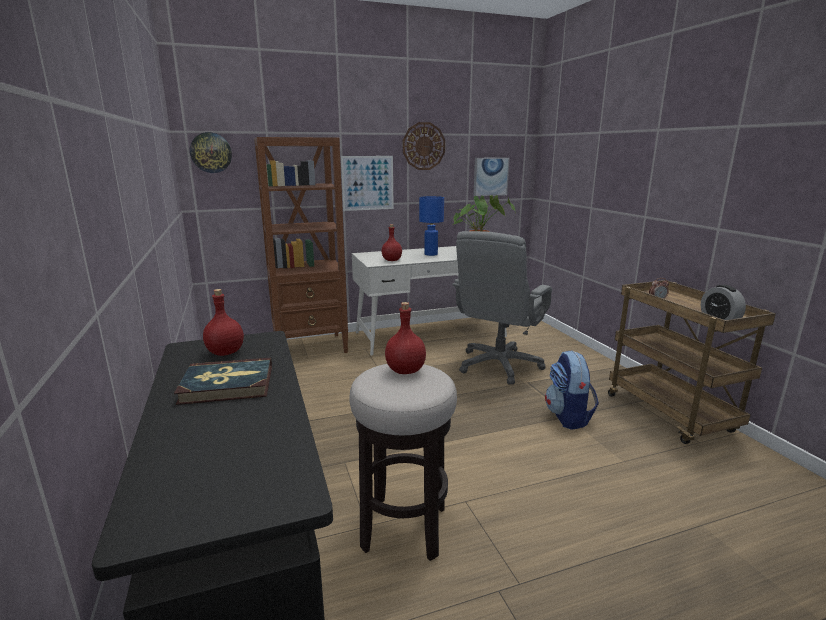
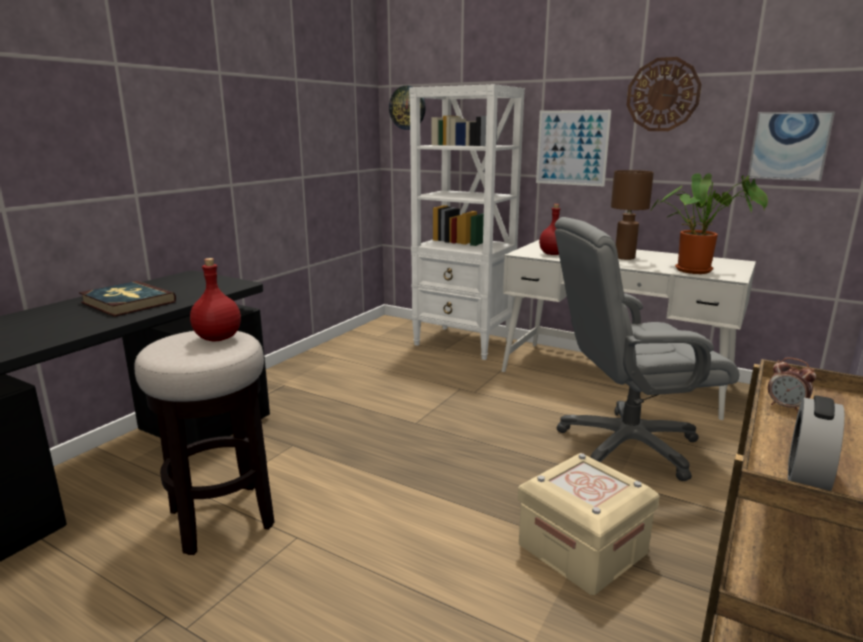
camera: 50 degrees right, 0 degrees up
red bottle [203,289,244,356] -> none
brown bookcase [254,137,348,353] -> white bookcase [409,84,525,360]
blue table lamp [419,196,444,256] -> brown table lamp [611,170,654,260]
backpack [545,351,599,430] -> beige storage box [518,453,660,595]

